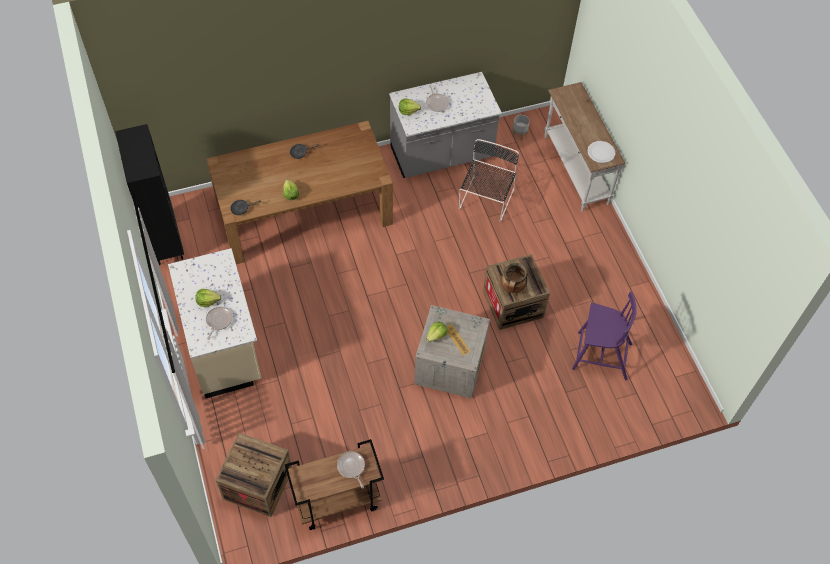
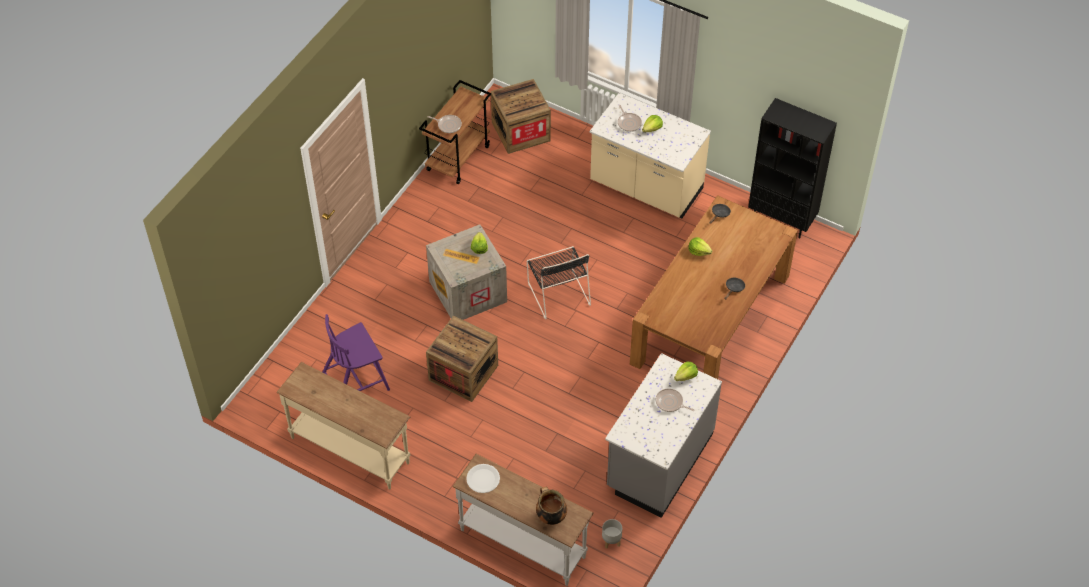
camera: 140 degrees right, 5 degrees down
black chair [459,139,519,222] -> black chair moved to [527,246,591,319]
cooking pot [500,263,527,293] -> cooking pot moved to [536,487,567,525]
none -> beige console table [276,362,410,490]

